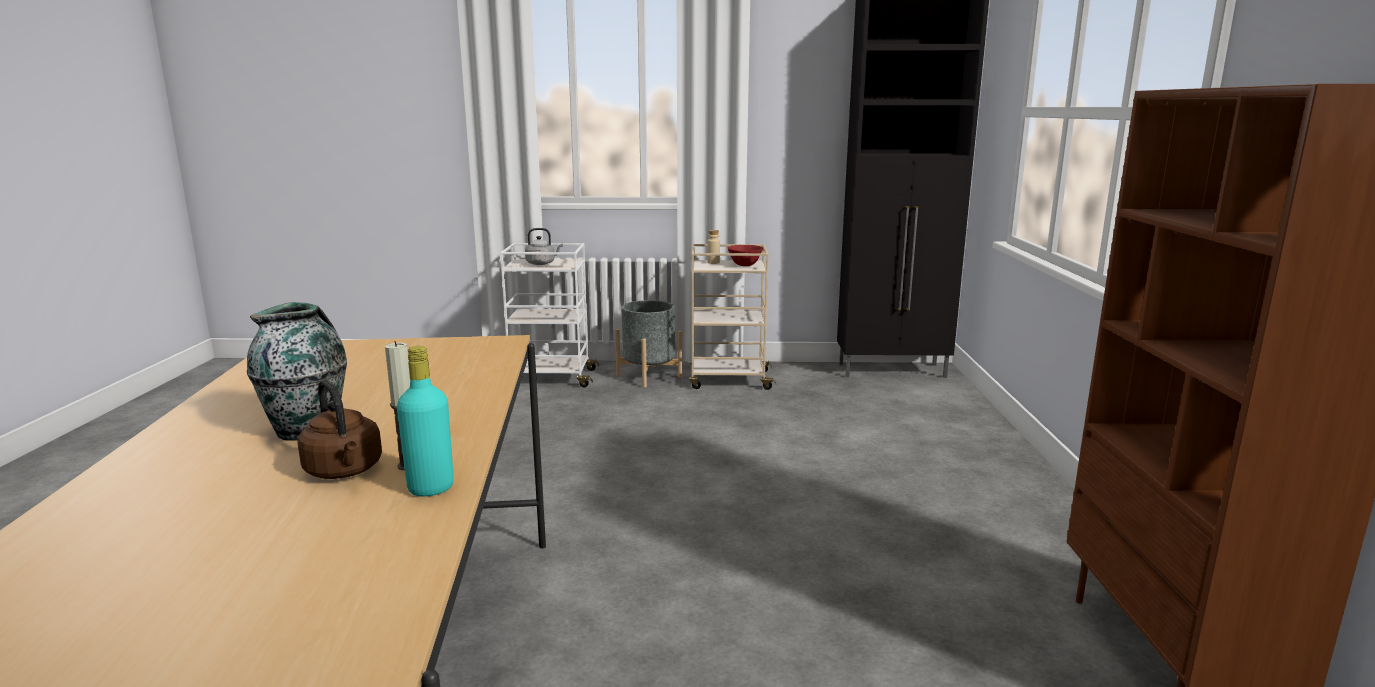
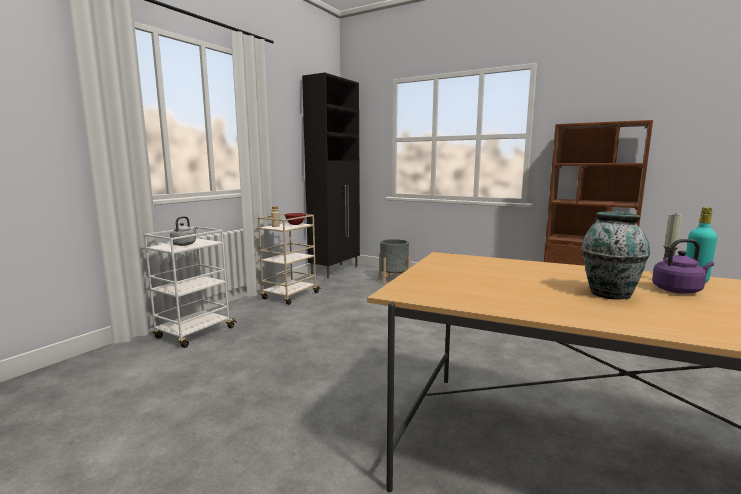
camera: 60 degrees left, 5 degrees down
brown kettle [297,379,382,479] -> purple kettle [652,239,714,294]
grey planter [615,300,682,388] -> grey planter moved to [379,239,410,284]

